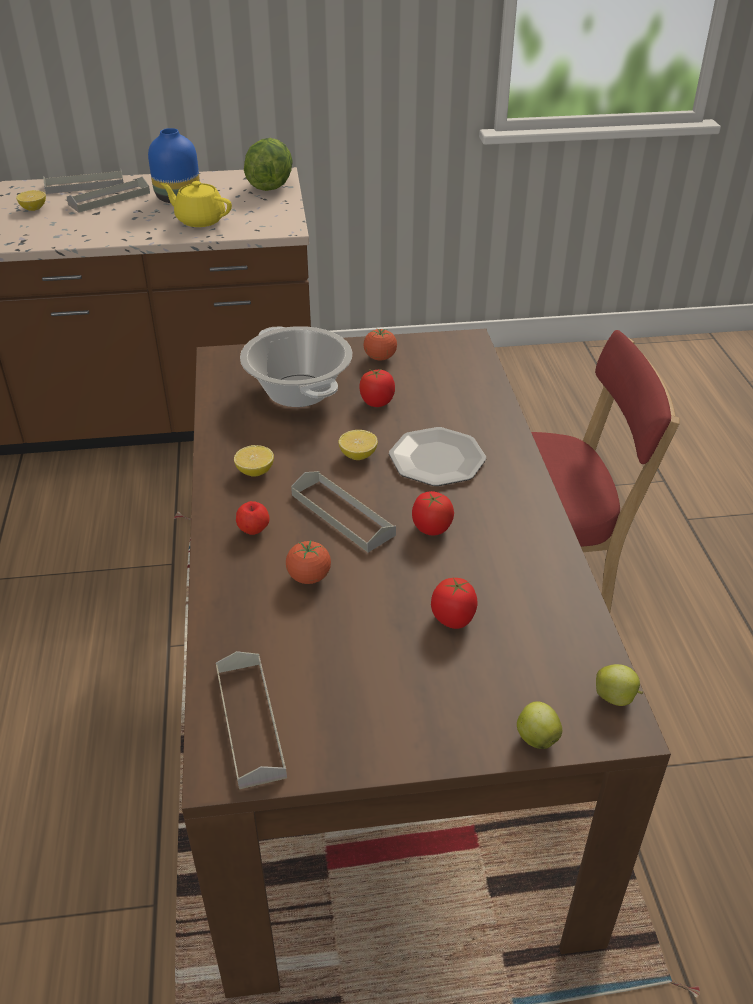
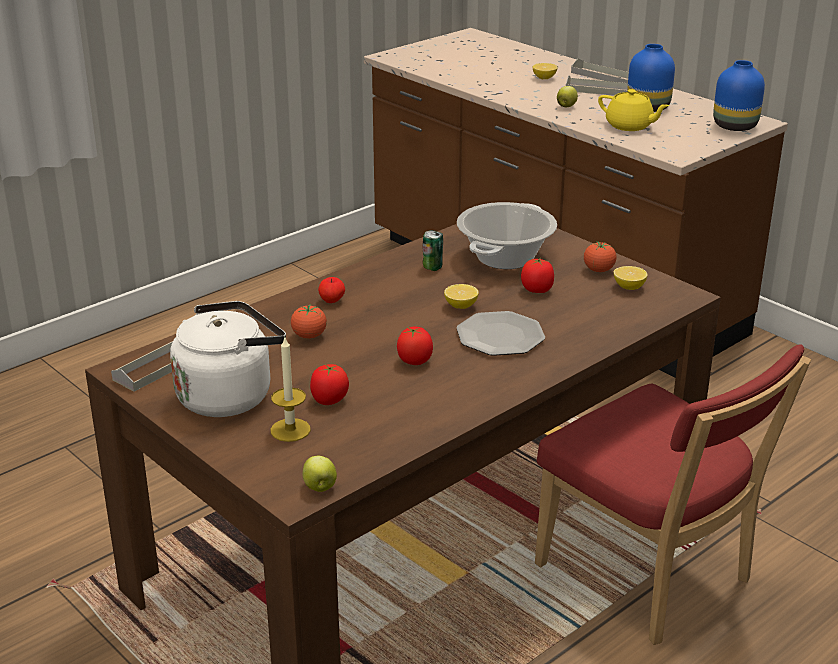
camera: 55 degrees right, 10 degrees down
yellow teapot [161,181,232,227] -> yellow teapot turned 135 degrees clockwise [598,89,669,131]
lemon [234,445,274,477] -> lemon moved to [614,266,648,290]
lettuce [244,138,293,191] -> blue vase [713,60,765,131]
grey tray [291,471,396,552] -> none
apple [517,701,562,749] -> apple moved to [557,86,578,107]
none -> white kettle [170,301,286,417]
none -> candle [271,338,311,442]
none -> can [423,230,443,271]

